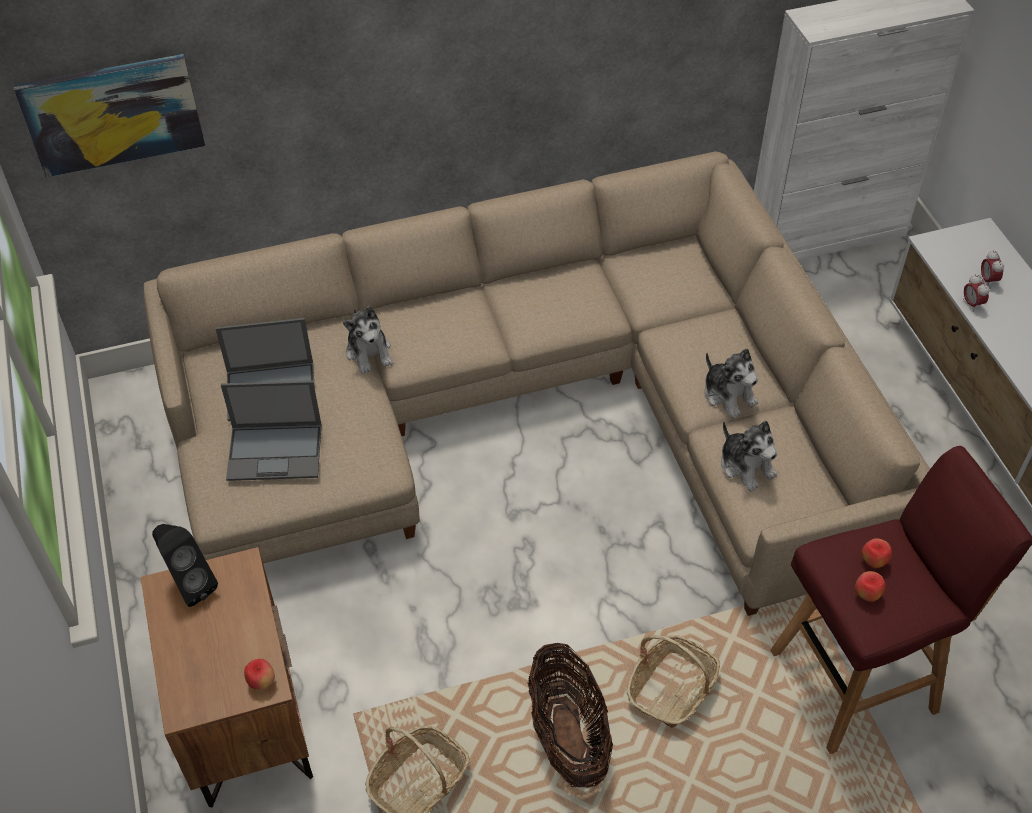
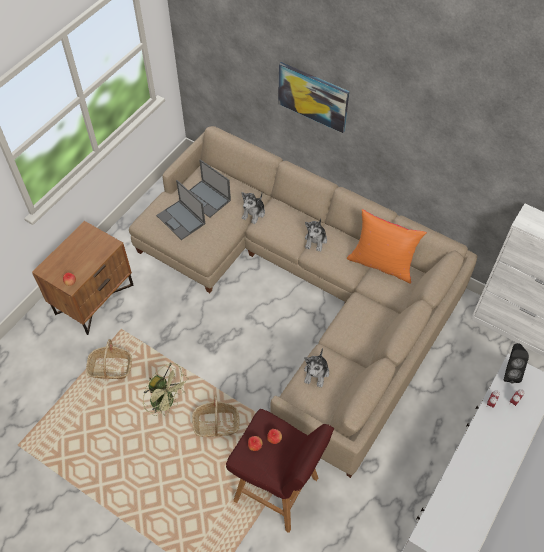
camera: 50 degrees right, 5 degrees up
picture [14,54,205,177] -> picture moved to [278,62,349,133]
black speaker [152,524,218,607] -> black speaker moved to [504,343,529,383]
basket [528,643,613,787] -> green fan [143,363,189,416]
plush toy [705,348,758,418] -> plush toy moved to [305,218,327,252]
none -> orange pillow [347,209,427,284]

